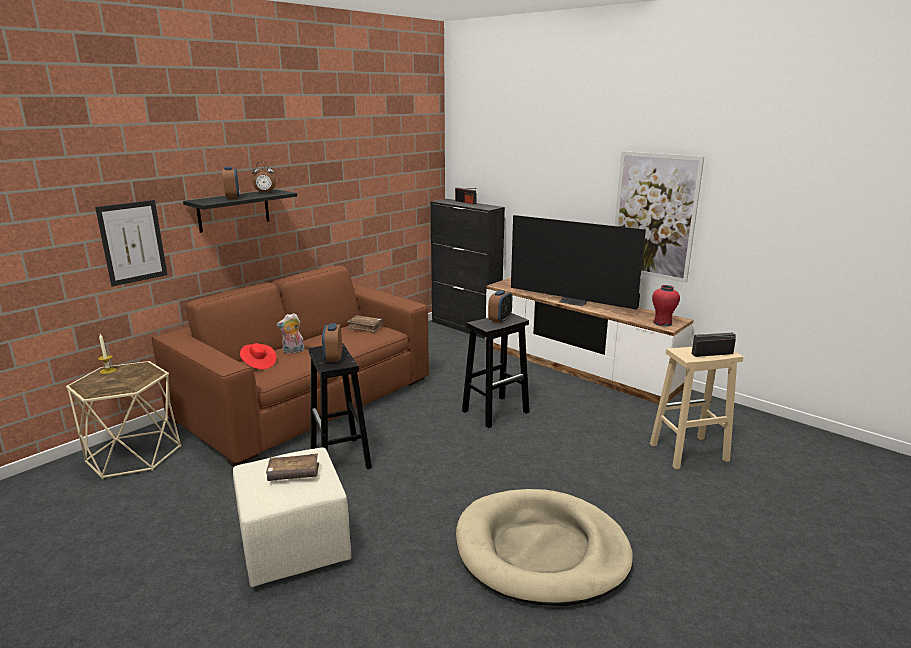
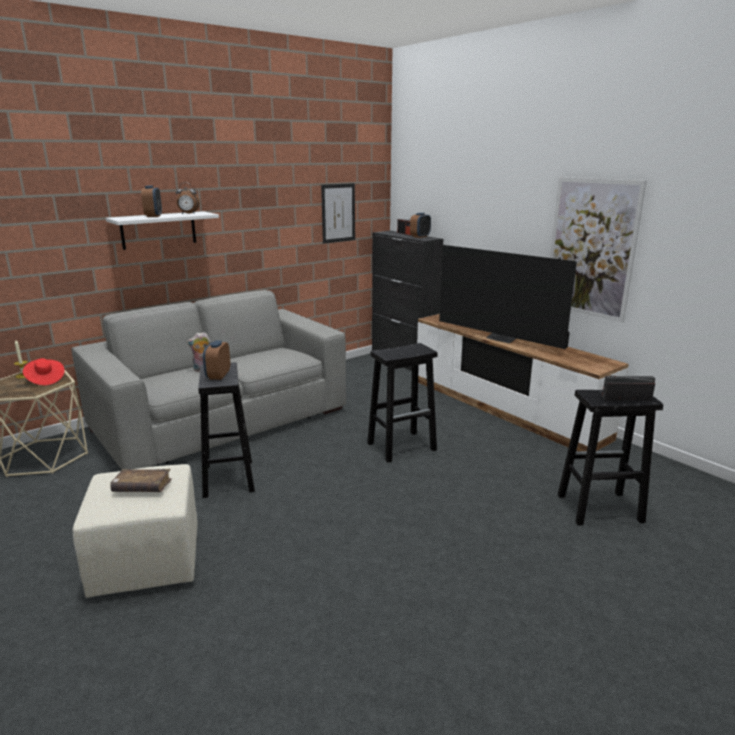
camera: 10 degrees right, 0 degrees up
picture [95,200,167,287] -> picture moved to [321,183,355,244]
brown sofa [152,265,429,467] -> grey sofa [71,290,346,470]
black shelf [183,189,297,233] -> white shelf [106,211,219,250]
red hat [240,343,277,369] -> red hat moved to [22,358,65,385]
brown book [347,315,383,333] -> none
beige dog bed [456,489,633,606] -> none
alarm clock [488,290,512,323] -> alarm clock moved to [410,213,431,238]
beige stool [650,347,743,469] -> black stool [558,390,663,525]
red vase [652,285,680,327] -> none

